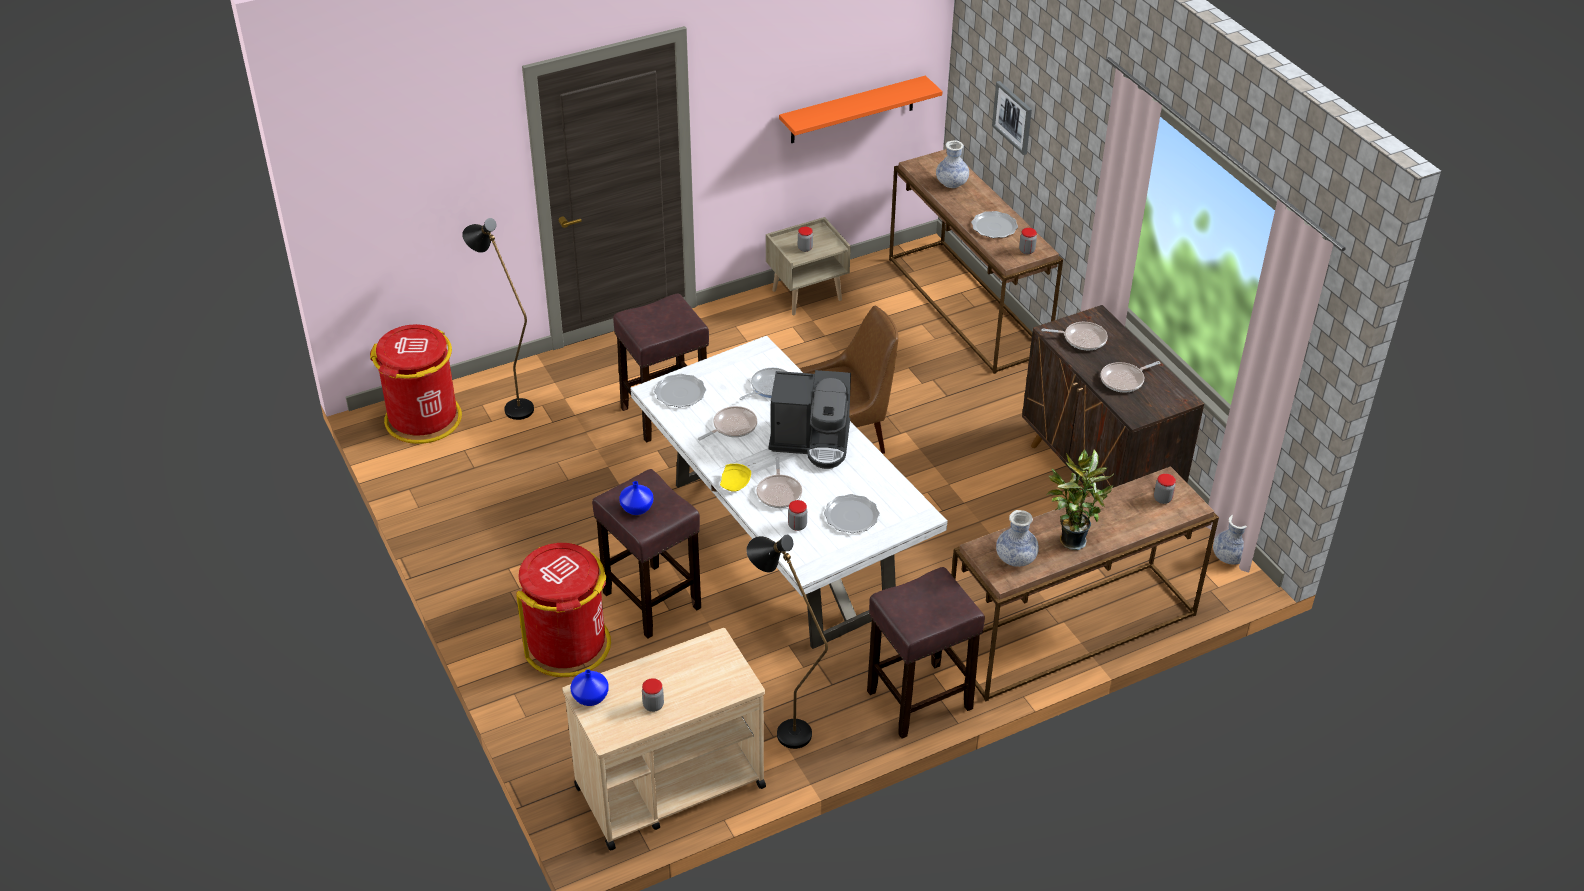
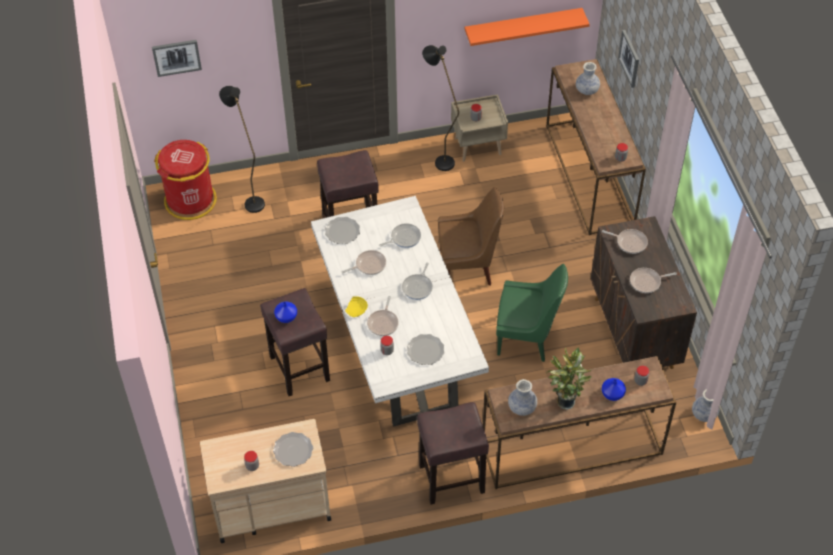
camera: 15 degrees right, 10 degrees up
red trash can [516,543,611,677] -> none
blue vase [571,669,609,706] -> blue vase moved to [602,378,626,401]
black floor lamp [746,535,828,749] -> black floor lamp moved to [422,45,459,171]
coffee machine [769,370,851,469] -> frying pan [402,263,433,300]
plate [971,211,1018,238] -> plate moved to [273,432,313,467]
none -> picture [152,40,202,77]
none -> green chair [496,264,568,362]

